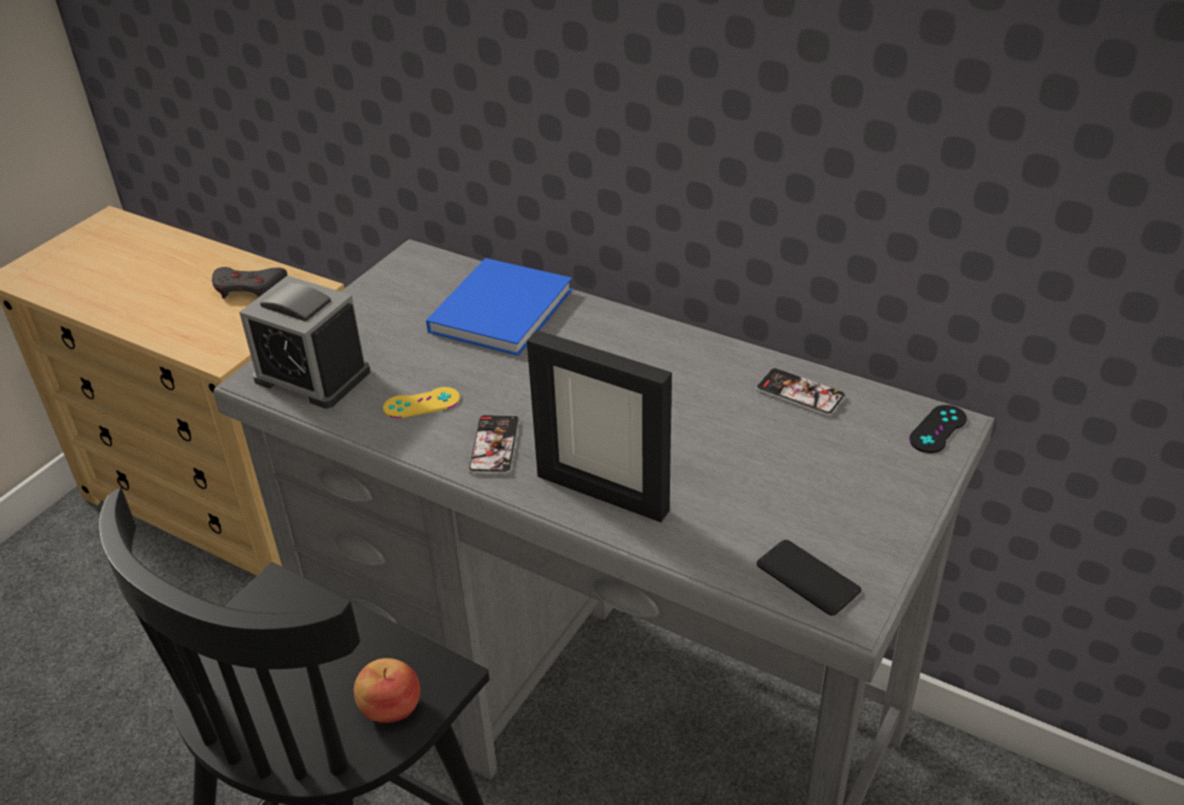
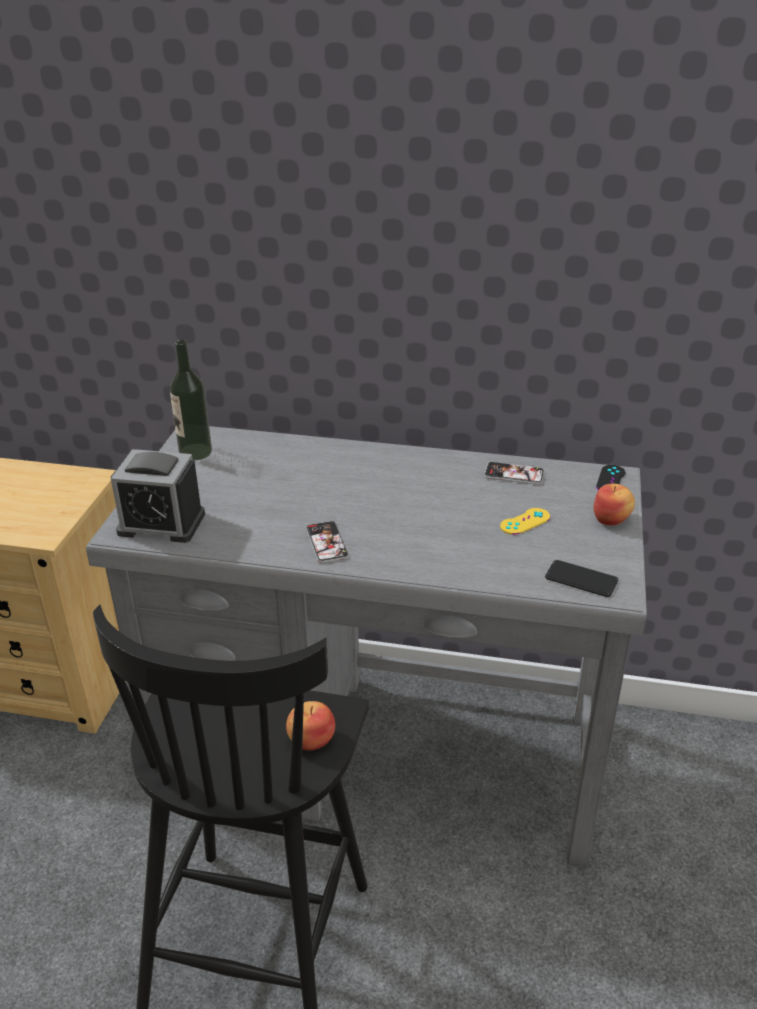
camera: 20 degrees left, 5 degrees down
grey game controller [212,267,287,299] -> none
yellow game controller [383,387,460,419] -> yellow game controller moved to [500,508,550,535]
blue book [426,258,572,356] -> none
picture frame [527,330,672,522] -> none
none -> bottle [170,340,212,460]
none -> apple [594,484,635,525]

